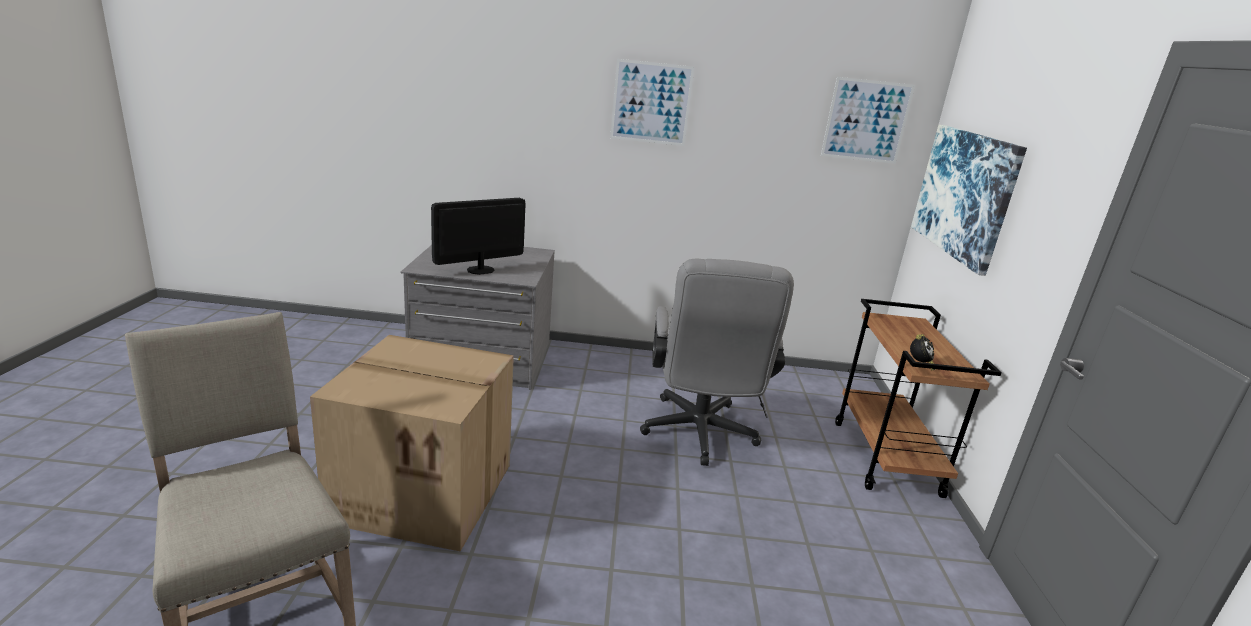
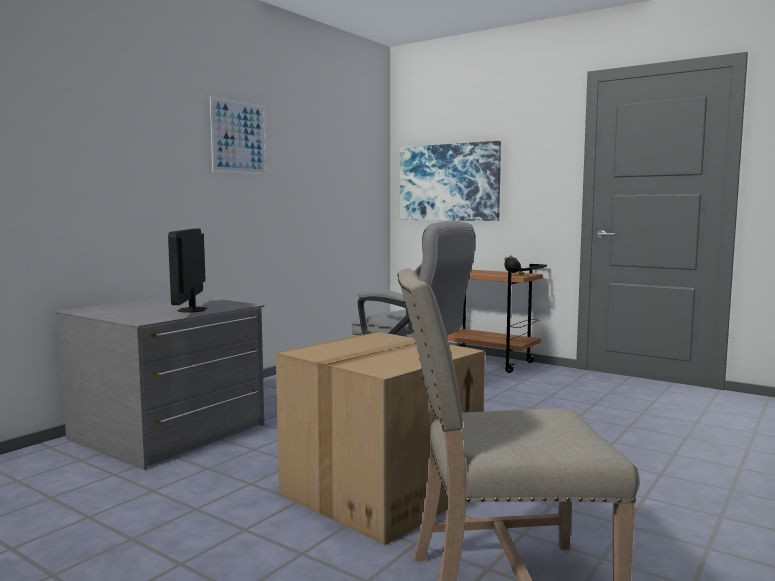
camera: 55 degrees left, 15 degrees down
picture [821,77,915,164] -> none

